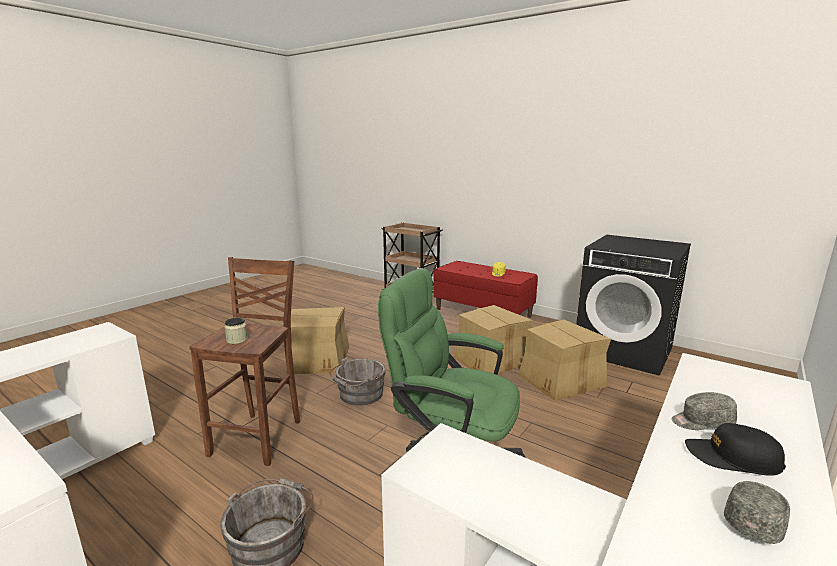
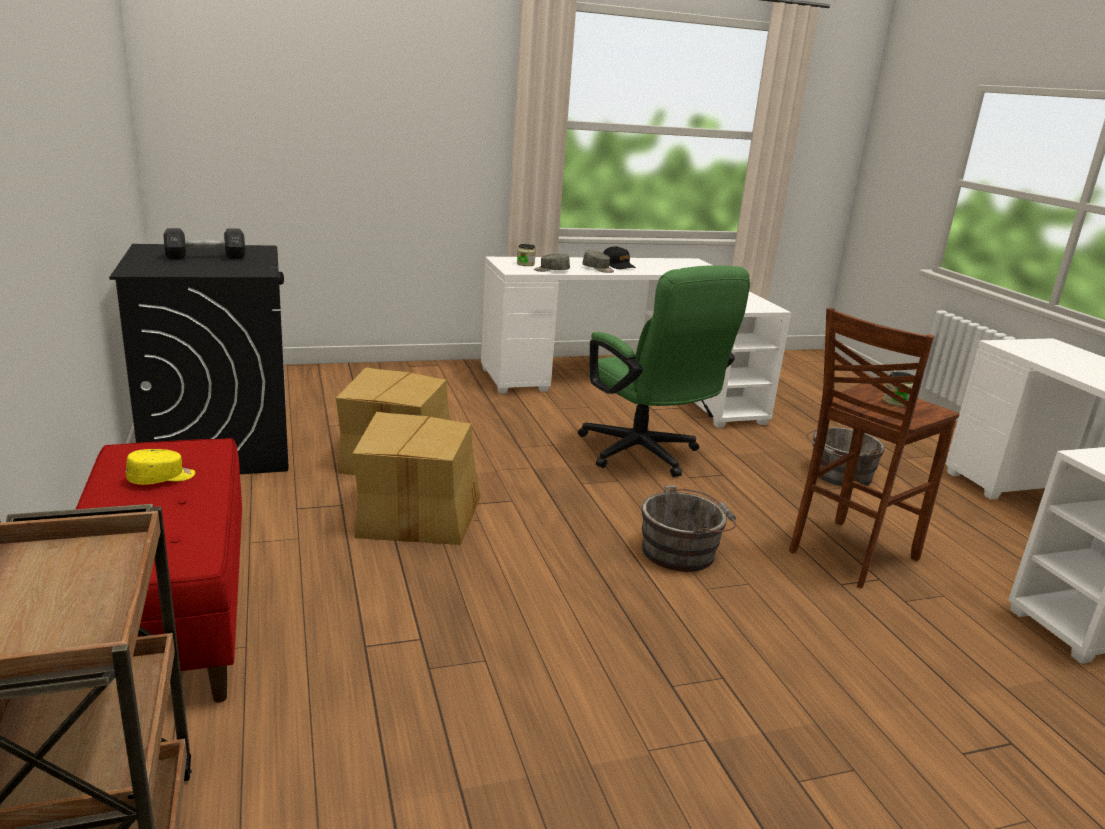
camera: 145 degrees left, 5 degrees up
cardboard box [286,307,349,374] -> none
grey cap [724,481,790,544] -> grey cap moved to [534,253,570,272]
none -> black dumbbell [163,228,245,260]
none -> jar [517,244,536,266]

